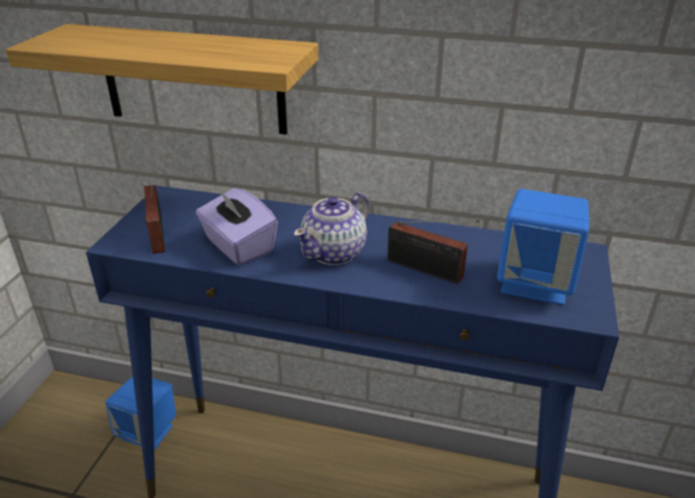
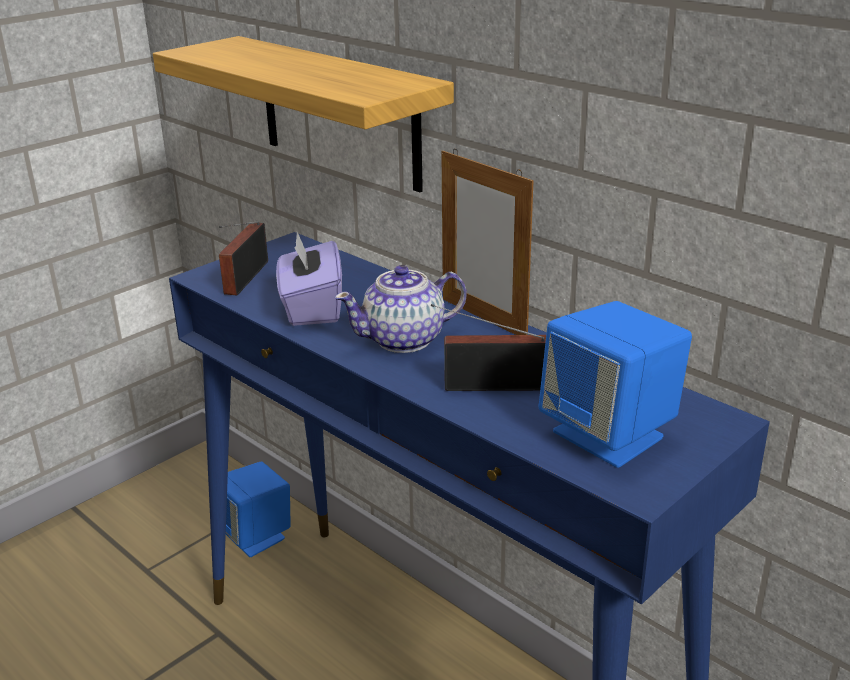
camera: 30 degrees right, 5 degrees down
radio [387,220,480,284] -> radio turned 120 degrees clockwise [431,304,546,391]
none -> picture frame [441,149,534,335]

